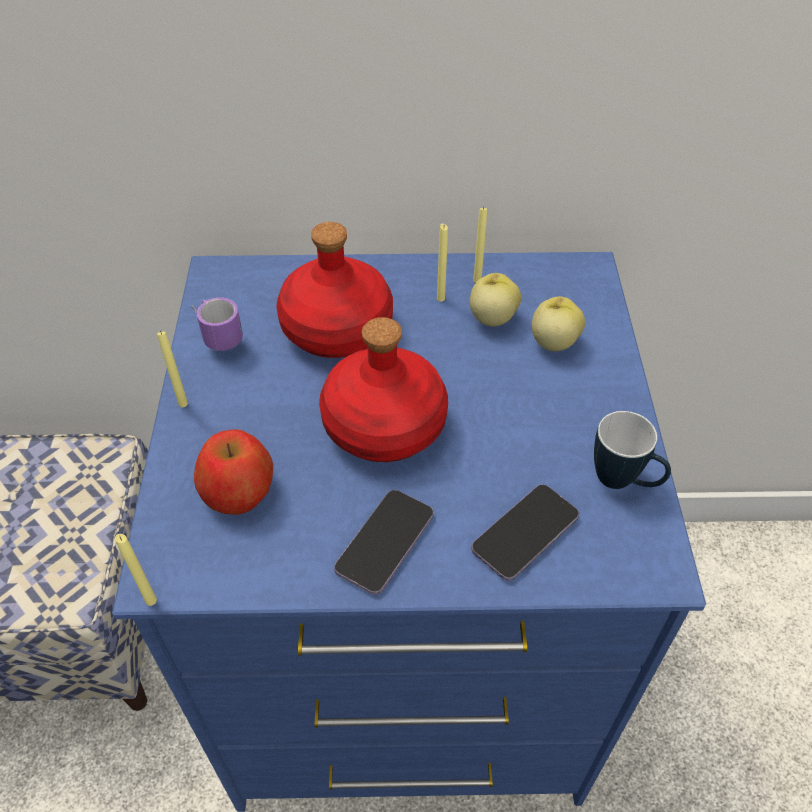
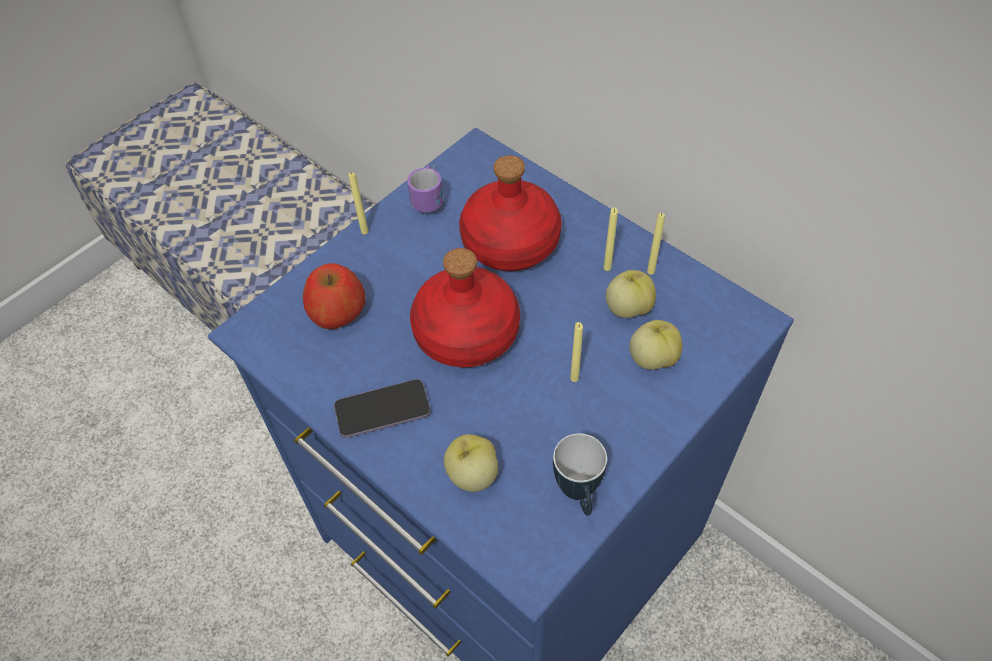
camera: 45 degrees right, 5 degrees up
yellow candle [115,534,157,606] -> yellow candle moved to [570,322,583,382]
phone [472,484,579,581] -> apple [444,434,498,492]

